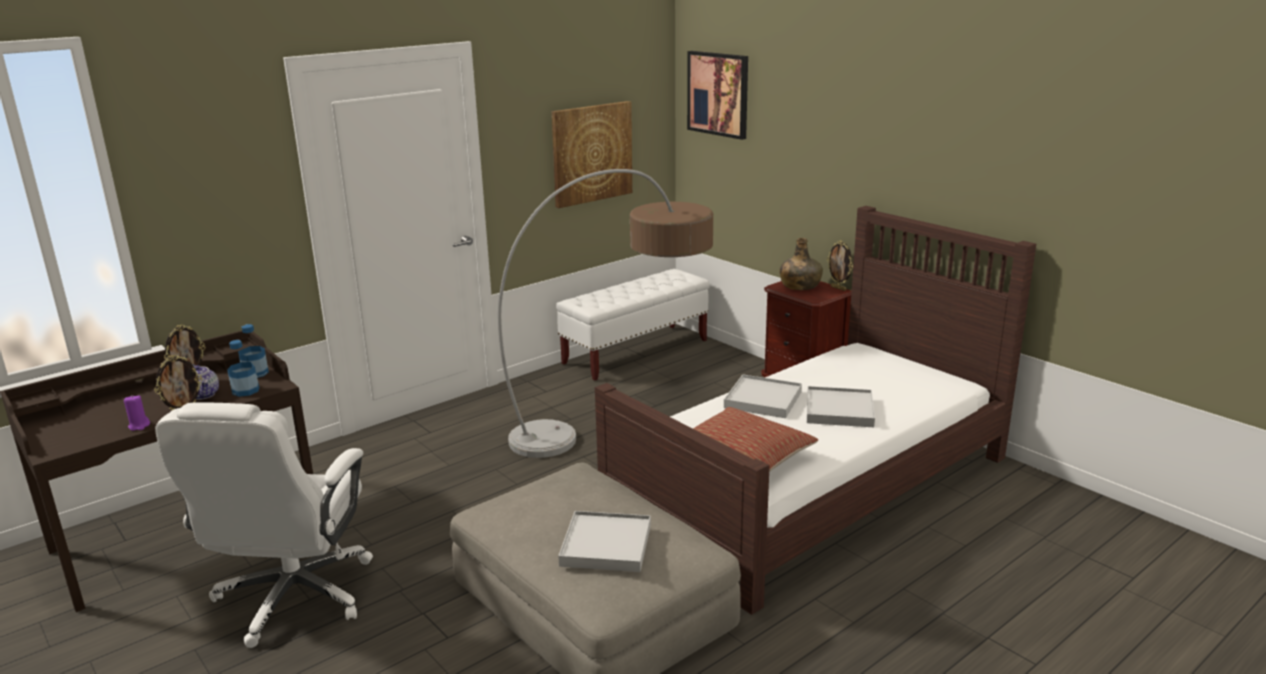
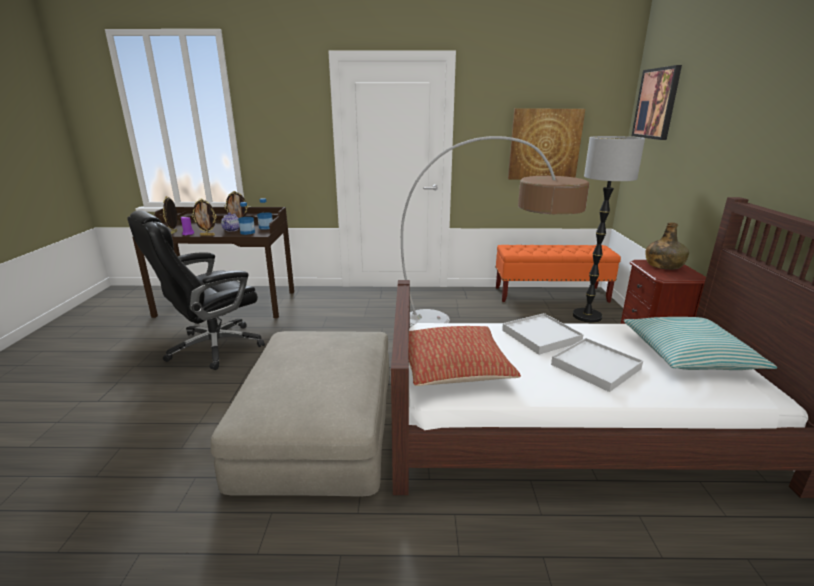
camera: 40 degrees right, 0 degrees up
white office chair [155,402,373,648] -> black office chair [127,210,265,370]
white bench [556,269,710,381] -> orange bench [495,245,621,303]
white tray [558,511,651,572] -> none
picture frame [827,241,853,291] -> picture frame moved to [163,196,177,234]
none -> floor lamp [573,136,645,323]
none -> pillow [624,317,778,370]

